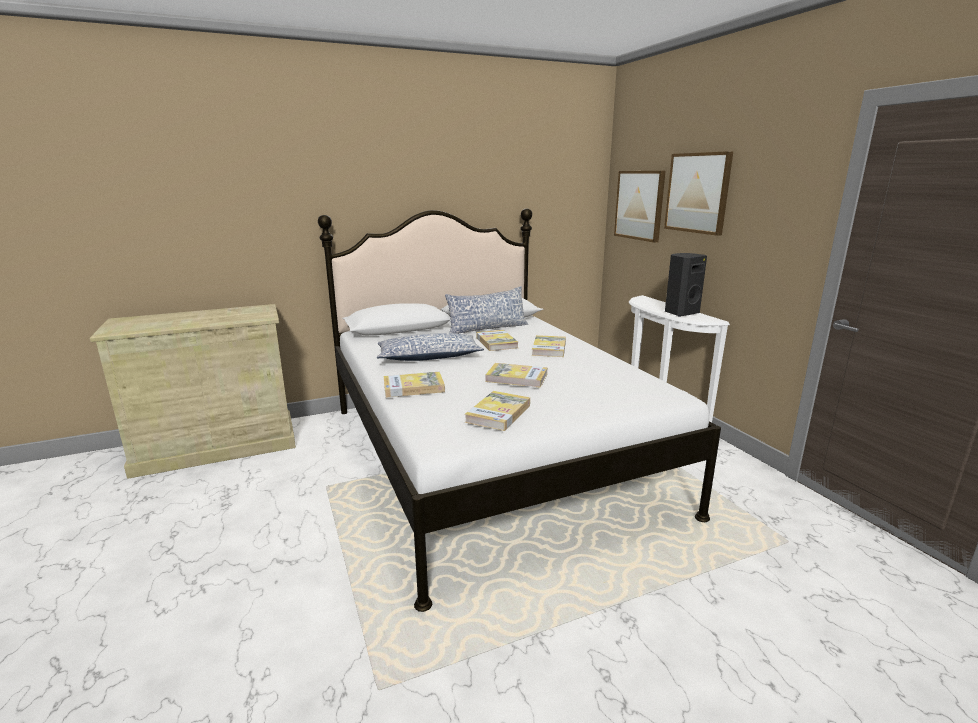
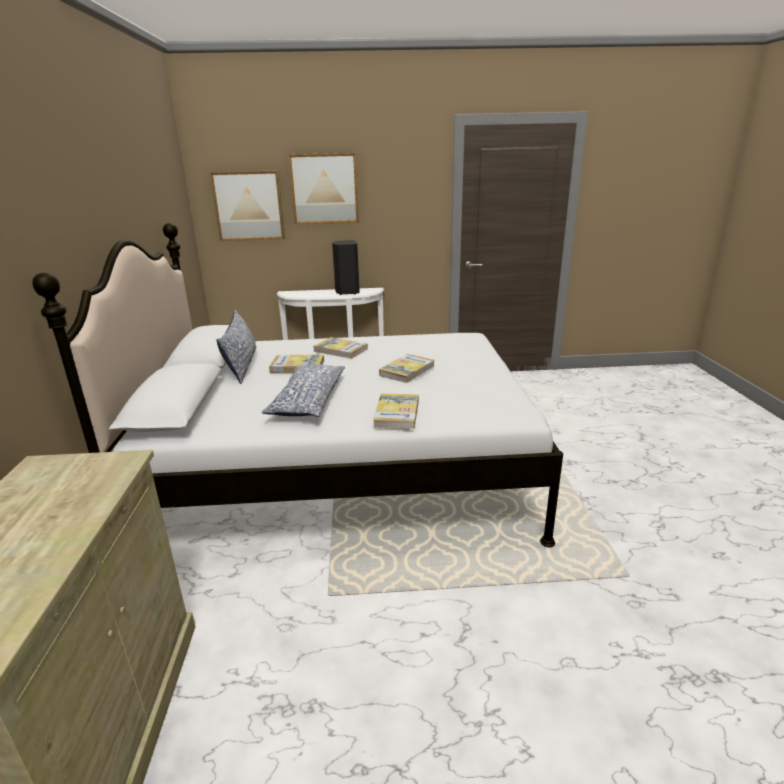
camera: 70 degrees left, 5 degrees up
book [465,391,530,431] -> none

